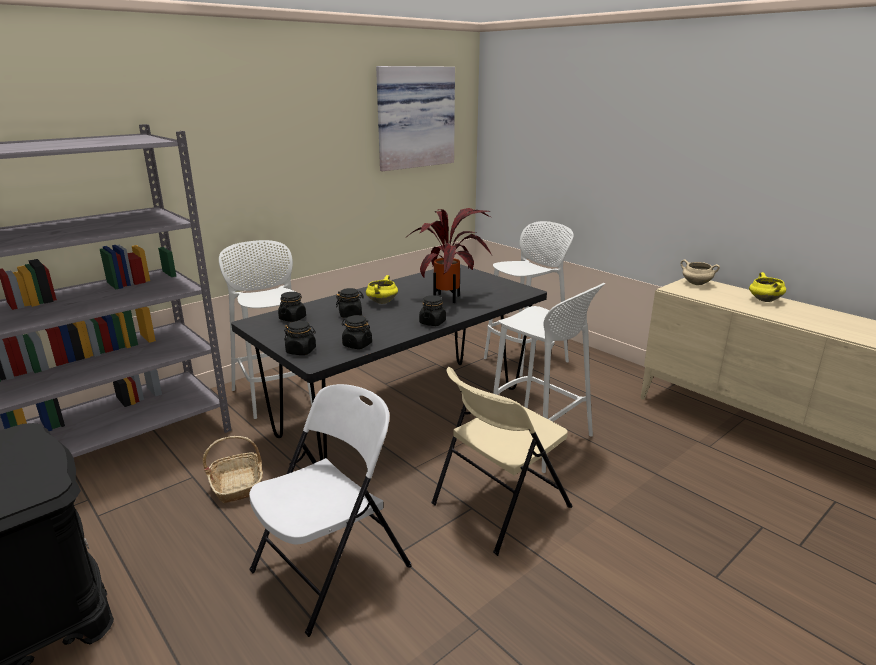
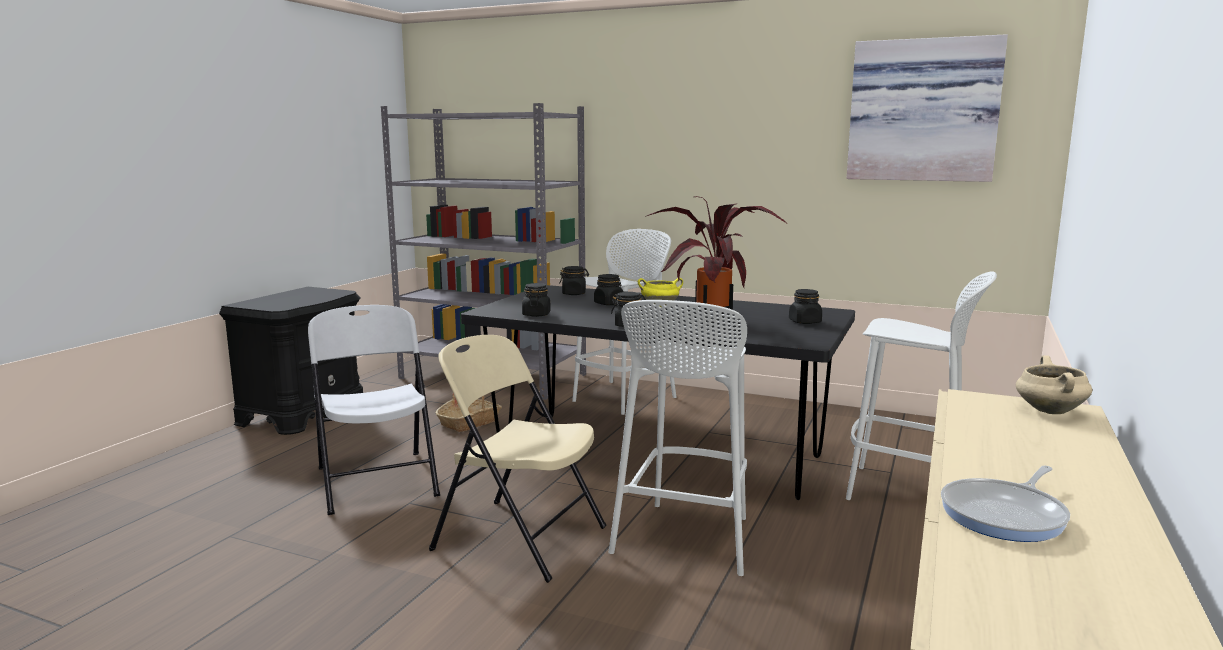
camera: 65 degrees right, 10 degrees down
white chair [249,384,412,637] -> white chair turned 135 degrees counterclockwise [308,305,440,515]
black jar [284,321,316,355] -> black jar moved to [789,289,822,324]
yellow cooking pot [749,272,786,302] -> none
none -> frying pan [941,466,1070,542]

